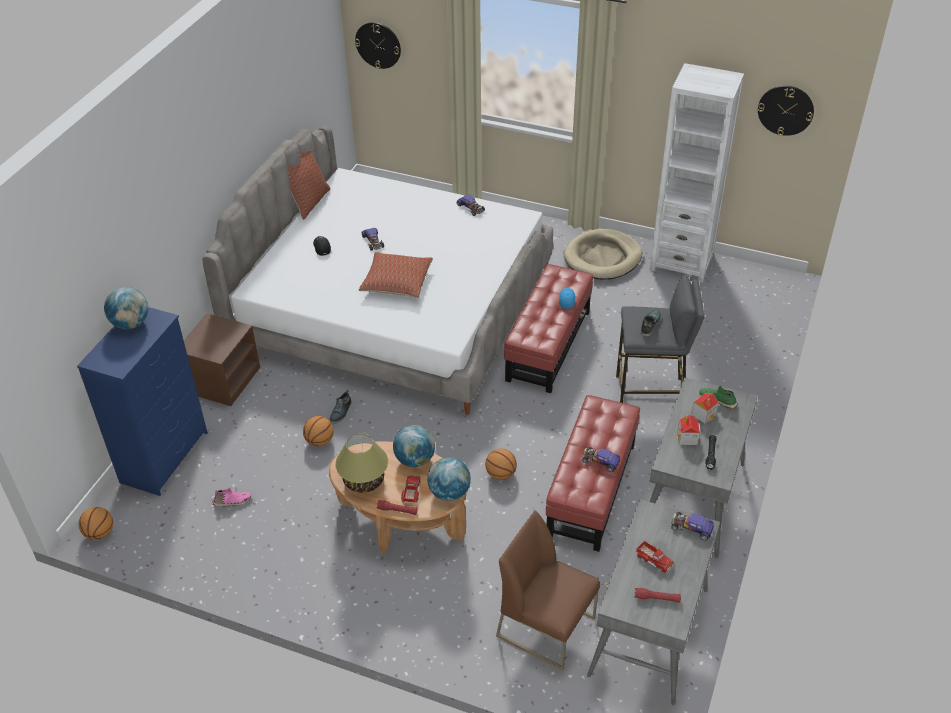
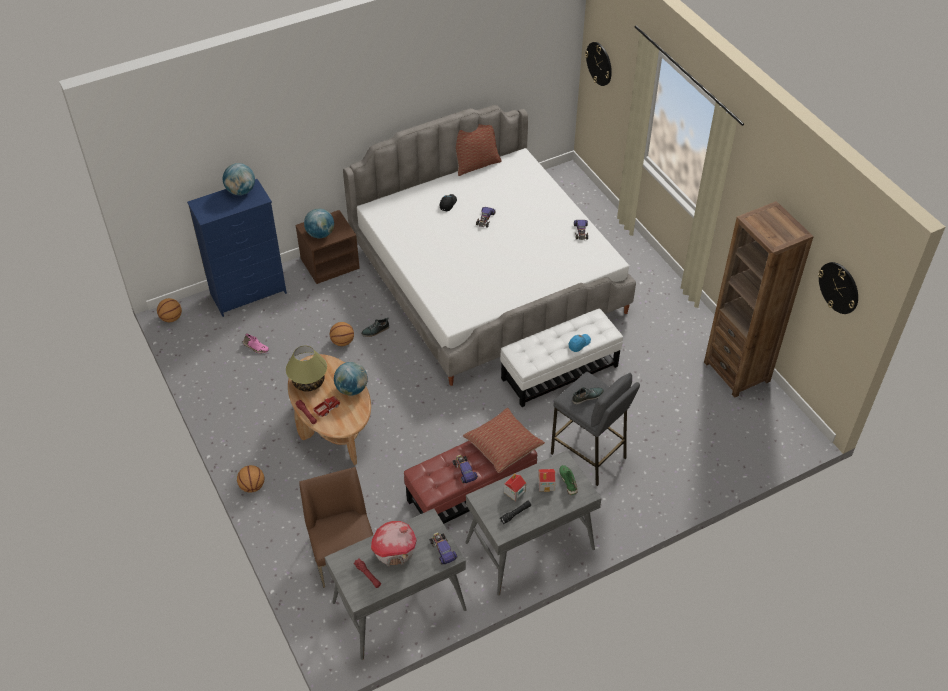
camera: 40 degrees right, 5 degrees up
pillow [359,252,433,298] -> pillow moved to [463,408,545,473]
globe [427,457,471,501] -> globe moved to [304,208,334,238]
basketball [485,449,517,480] -> basketball moved to [237,465,264,493]
red ottoman [504,264,593,393] -> white ottoman [500,308,623,407]
beige dog bed [564,229,643,279] -> none
toy truck [636,541,674,573] -> toy house [371,521,417,566]
white bookcase [650,63,744,282] -> brown bookcase [704,201,814,397]

